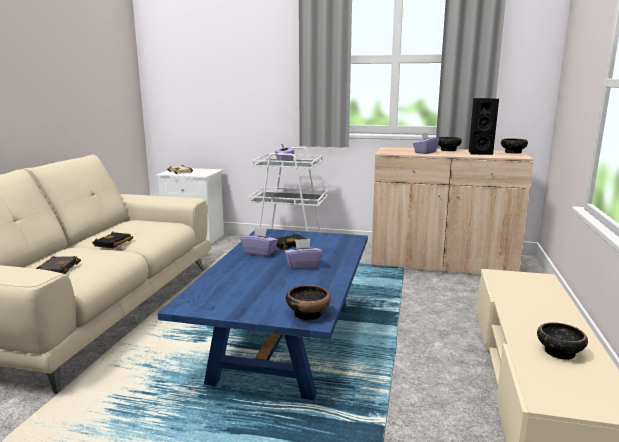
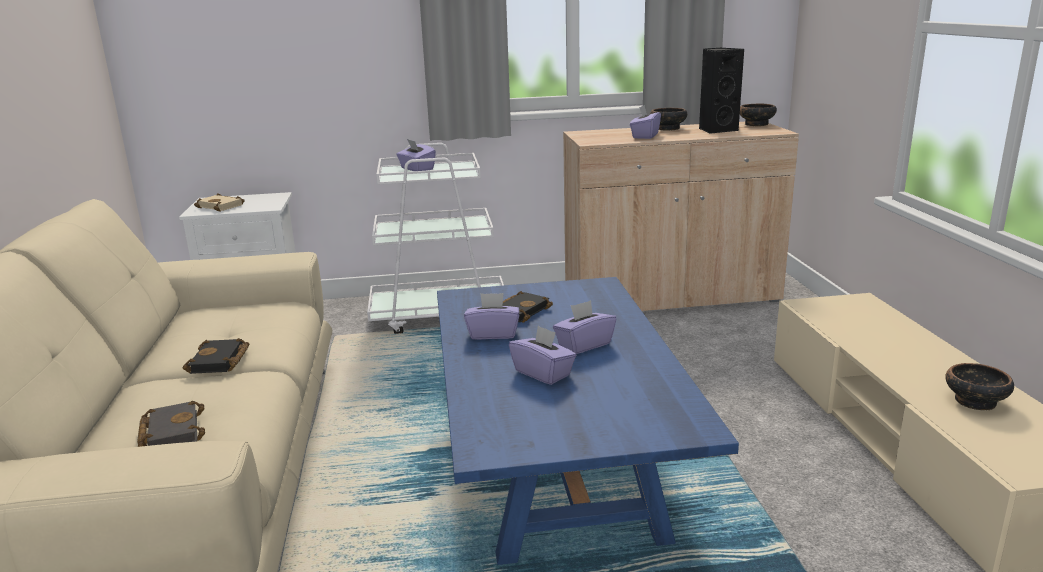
camera: 20 degrees left, 5 degrees up
bowl [286,285,331,321] -> none
none -> purple tissue box [509,325,576,385]

